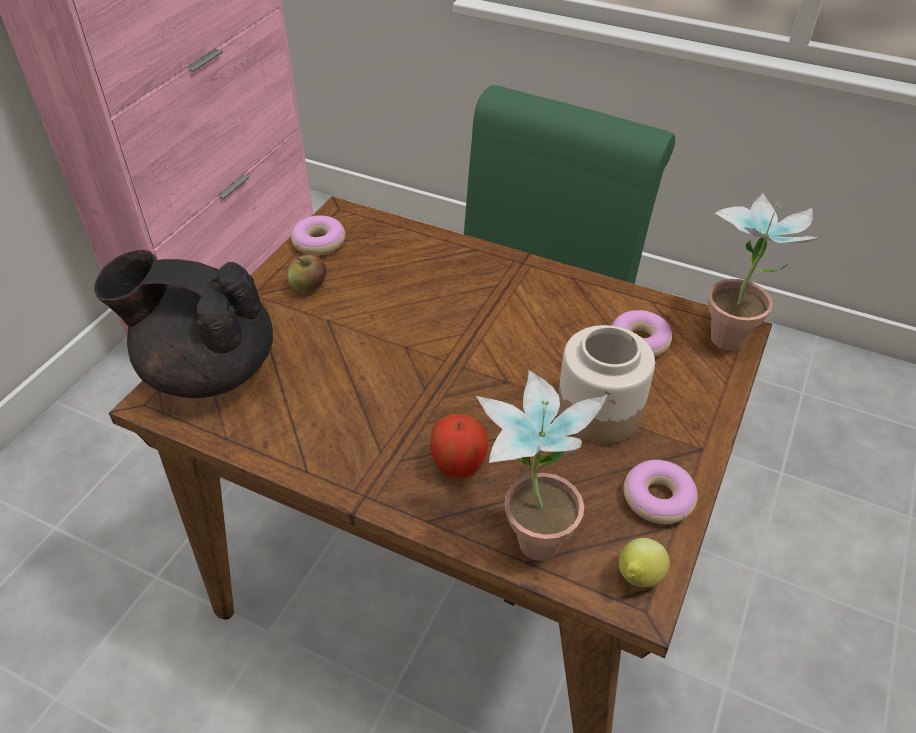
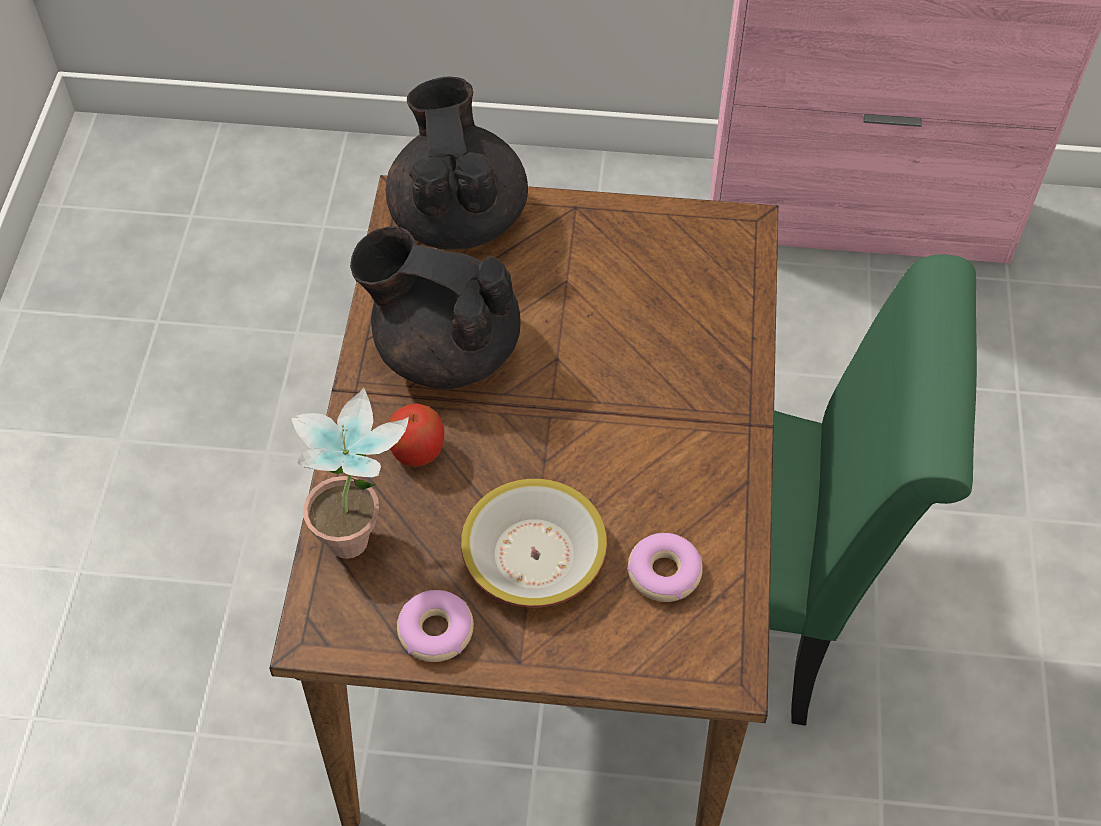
camera: 70 degrees right, 10 degrees up
apple [287,254,326,293] -> none
donut [291,215,345,256] -> none
jar [558,325,655,445] -> bowl [461,479,607,608]
lemon [619,538,670,587] -> none
potted plant [708,193,820,351] -> none
none -> black teapot [350,226,521,389]

